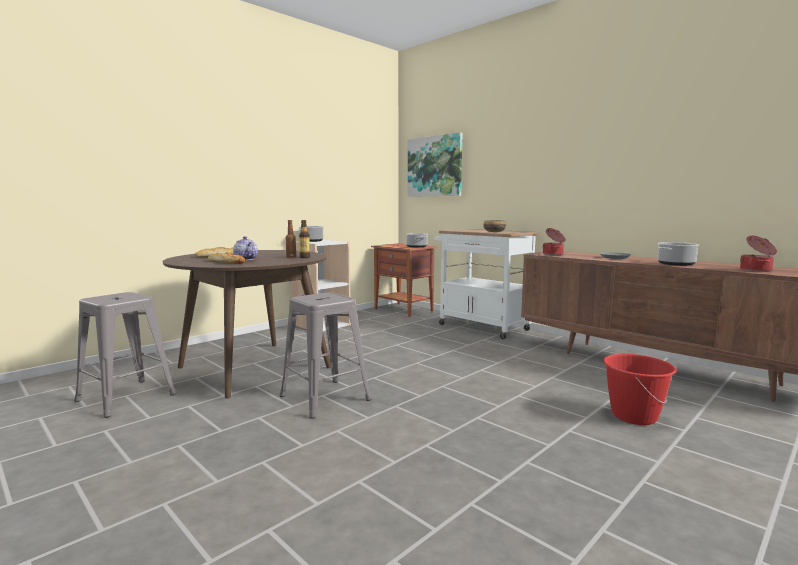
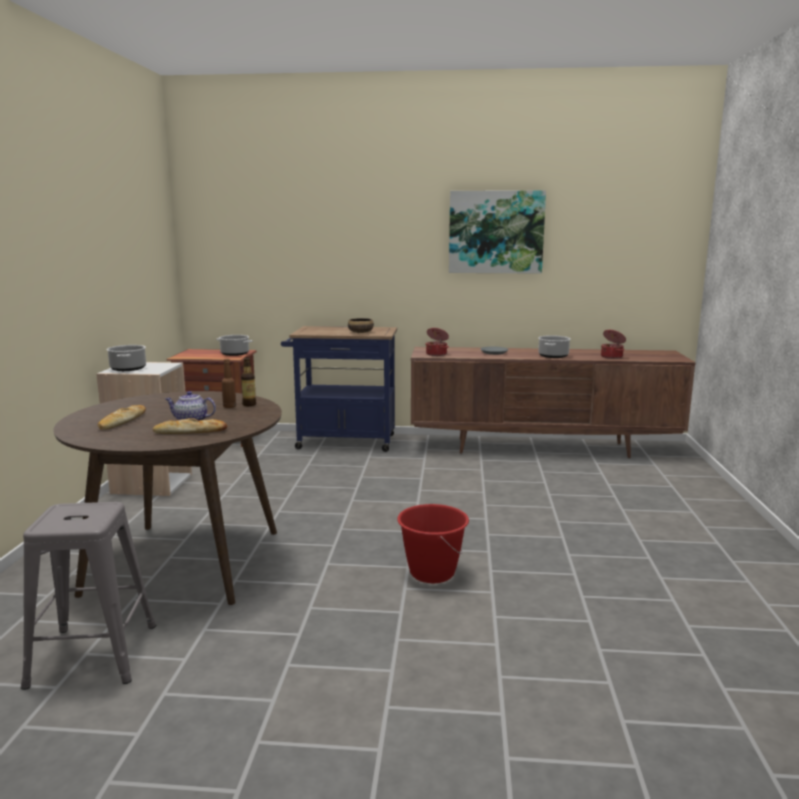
camera: 40 degrees left, 5 degrees up
grey stool [280,292,372,419] -> none
picture [408,132,462,197] -> picture moved to [449,190,546,274]
white cart [434,229,539,339] -> blue cart [281,326,397,452]
red bucket [603,354,677,425] -> red bucket moved to [397,504,469,583]

